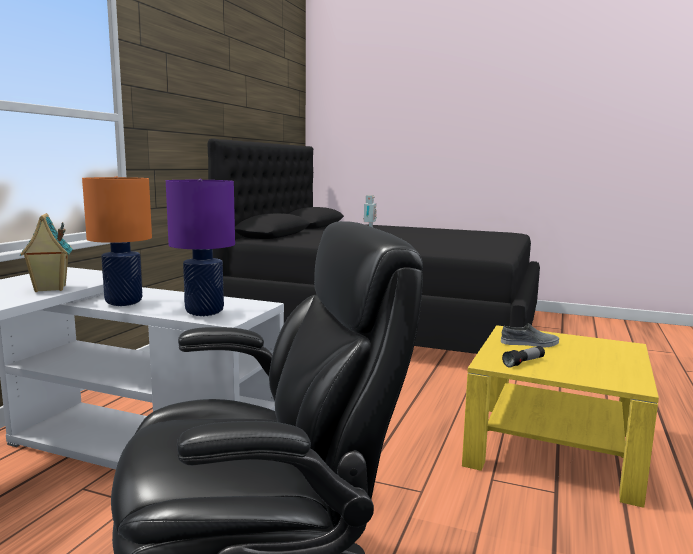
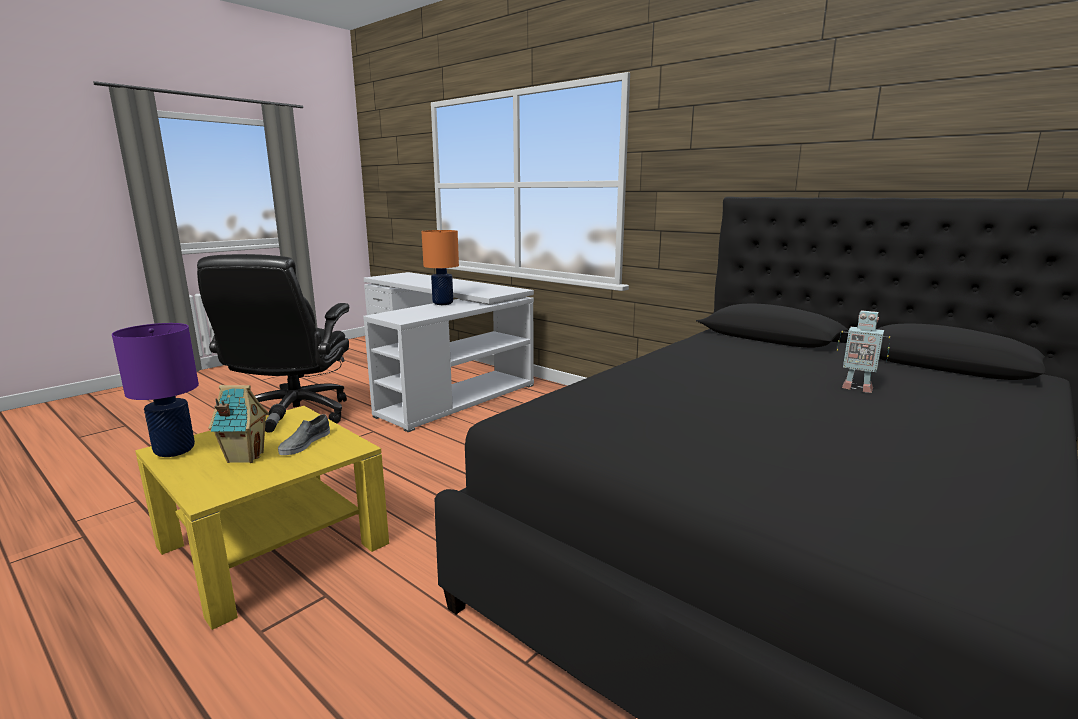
camera: 110 degrees right, 5 degrees up
toy house [19,213,73,292] -> toy house moved to [209,385,269,463]
purple table lamp [166,179,235,316] -> purple table lamp moved to [112,323,199,457]

